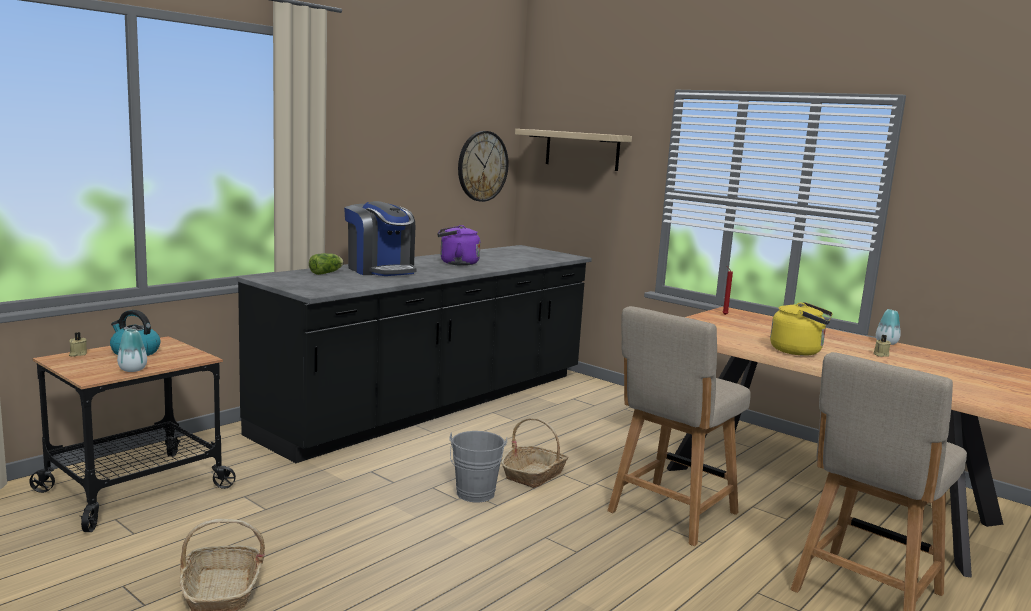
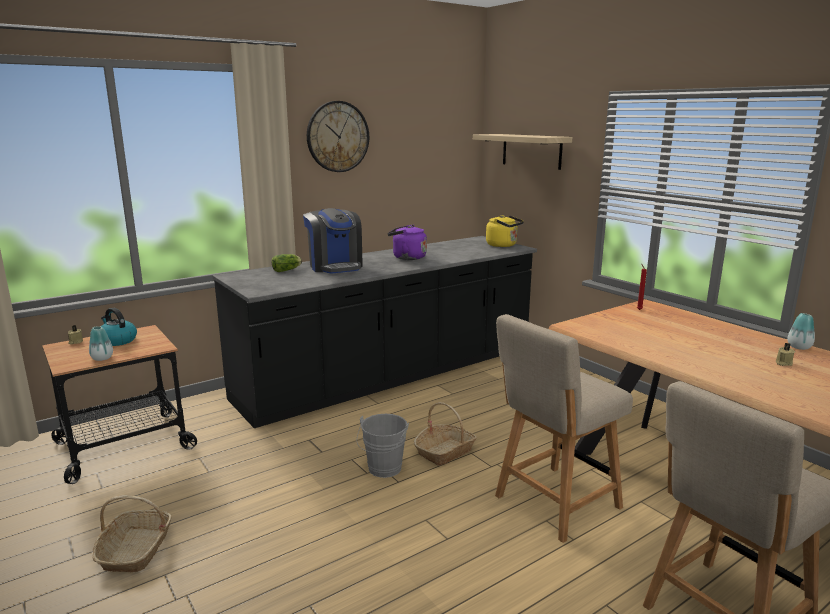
camera: 15 degrees right, 5 degrees up
wall clock [458,131,509,202] -> wall clock moved to [307,101,369,172]
yellow kettle [770,302,833,356] -> yellow kettle moved to [486,215,524,247]

